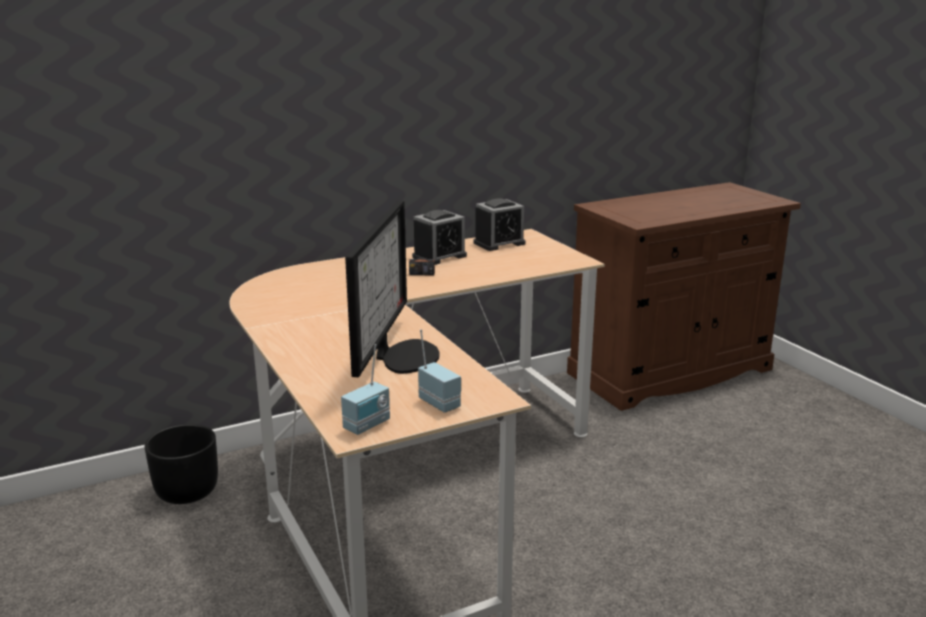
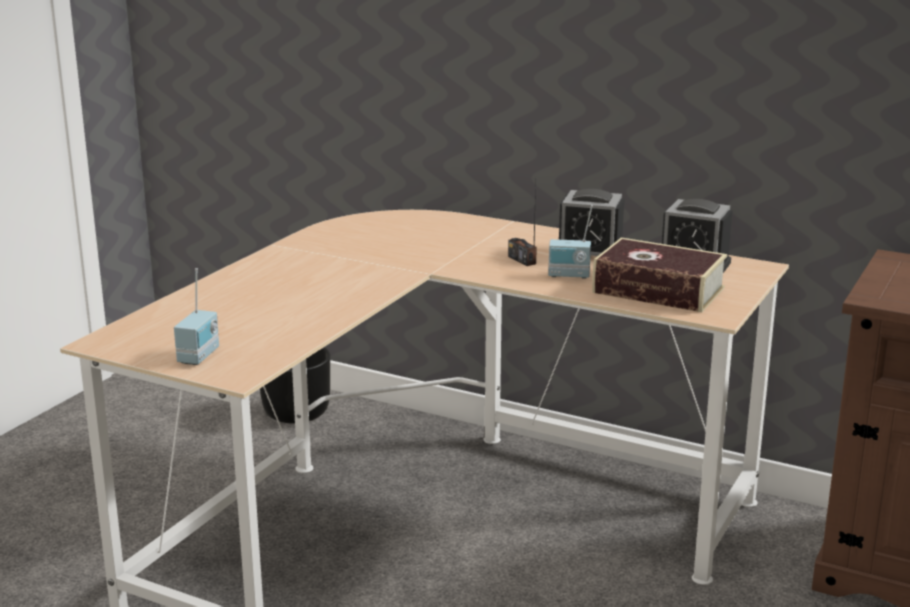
camera: 55 degrees right, 0 degrees up
radio [341,344,390,435] -> radio moved to [548,205,593,278]
monitor [345,200,439,377] -> none
none -> book [592,238,727,312]

